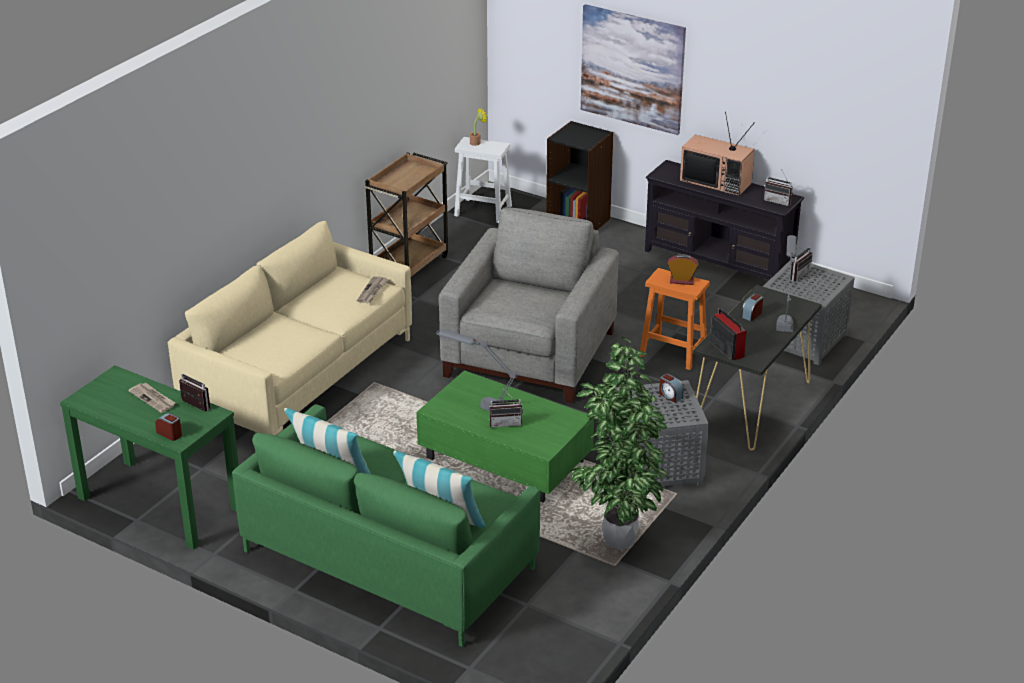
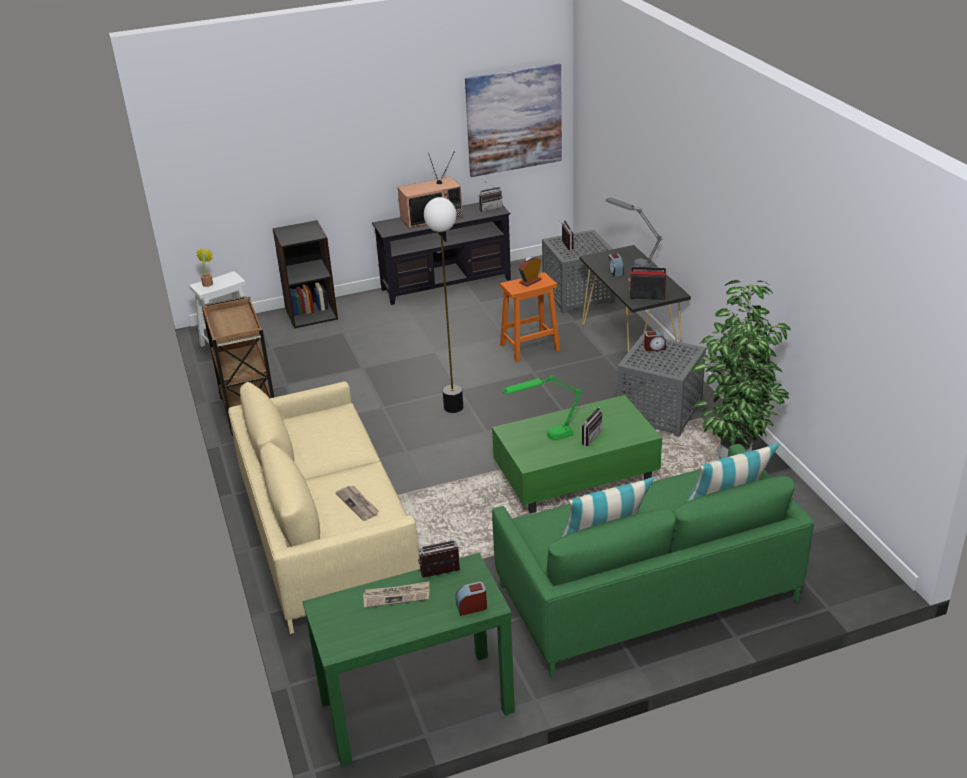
camera: 50 degrees left, 0 degrees up
newspaper [357,276,388,303] -> newspaper moved to [335,485,379,521]
grey table lamp [437,329,517,411] -> green table lamp [502,375,583,440]
grey armchair [439,207,619,403] -> floor lamp [424,197,463,413]
picture [581,4,686,135] -> picture moved to [465,63,562,177]

